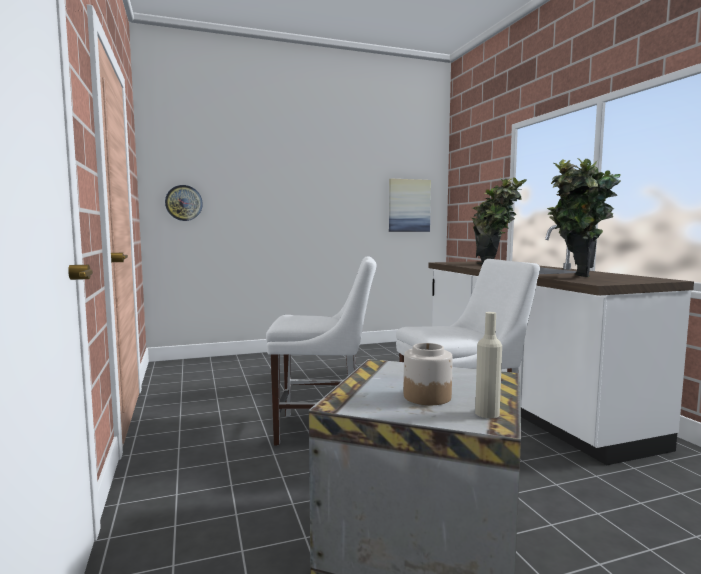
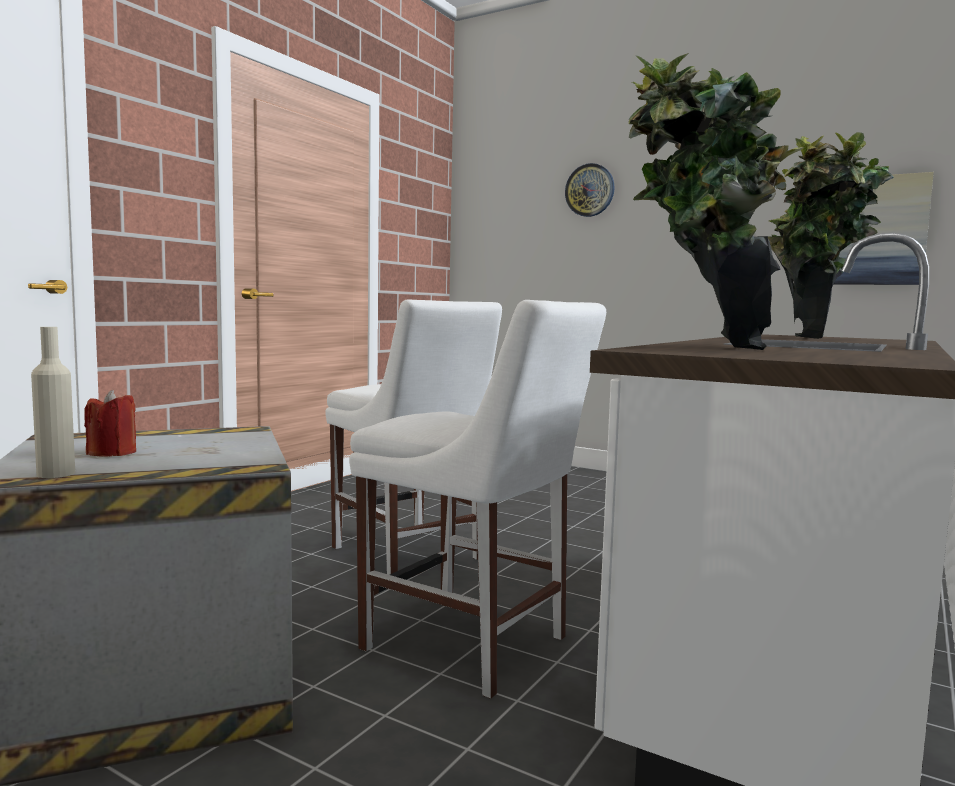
camera: 50 degrees right, 0 degrees up
wall clock [165,185,203,221] -> wall clock moved to [565,163,615,217]
jar [404,343,453,405] -> red candle [84,390,136,457]

